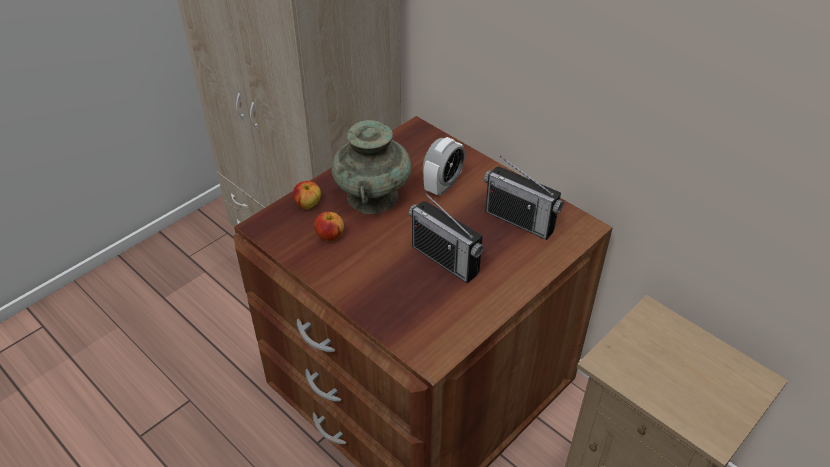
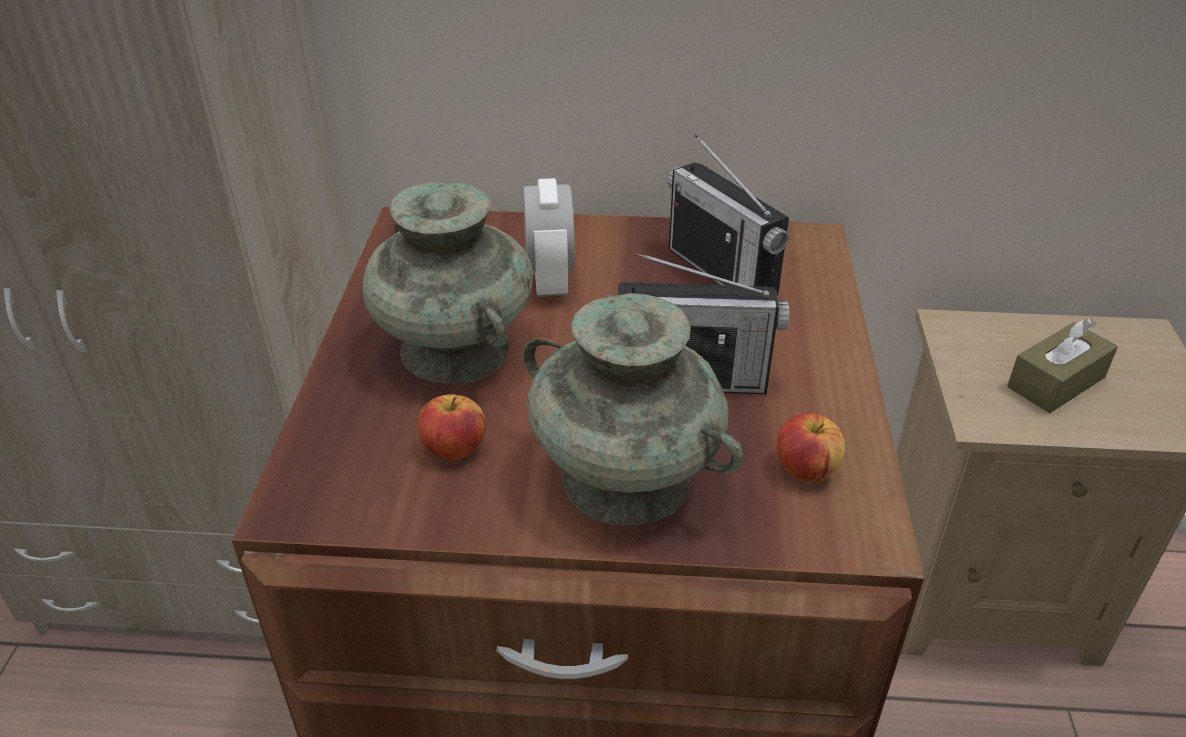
camera: 40 degrees left, 5 degrees down
apple [293,181,321,209] -> apple moved to [777,413,845,482]
radio [484,156,564,240] -> radio turned 60 degrees clockwise [667,134,789,295]
none -> turquoise vase [522,293,743,526]
none -> brown tissue box [1007,318,1118,413]

